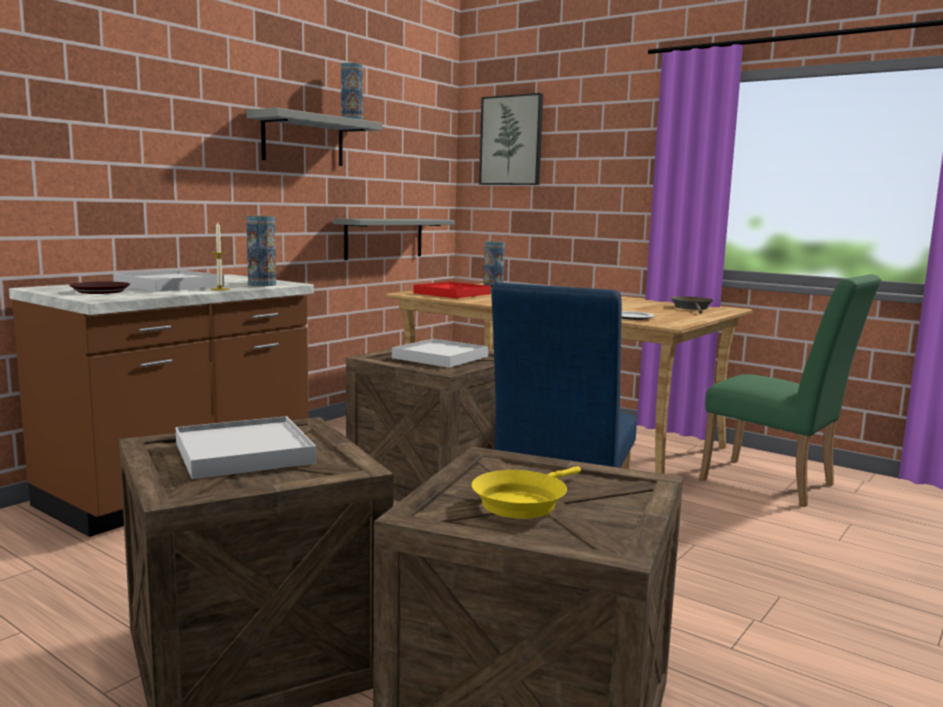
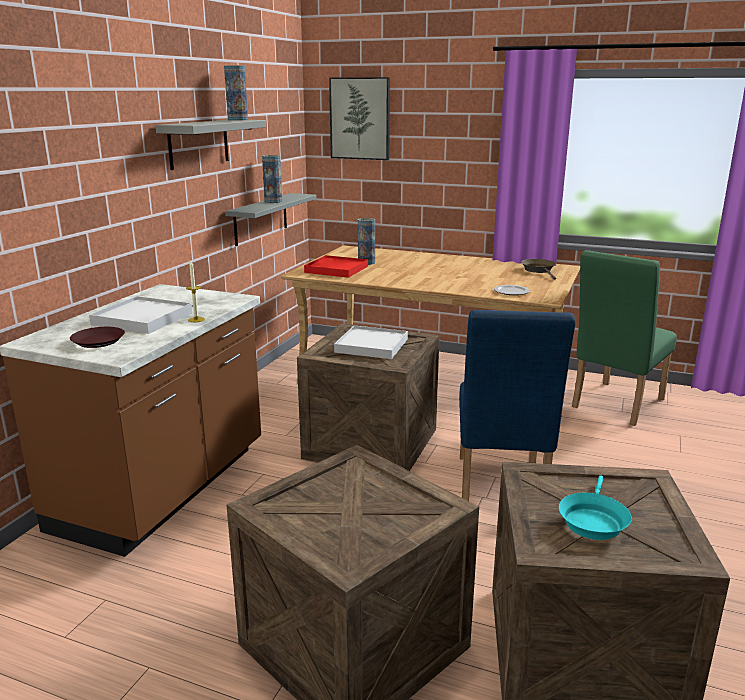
camera: 15 degrees left, 10 degrees up
white tray [176,416,316,479] -> none
vase [246,216,276,286] -> vase moved to [262,155,282,203]
yellow frying pan [471,466,581,519] -> turquoise frying pan [559,475,632,540]
green chair [700,274,881,507] -> green chair turned 105 degrees clockwise [572,250,677,426]

